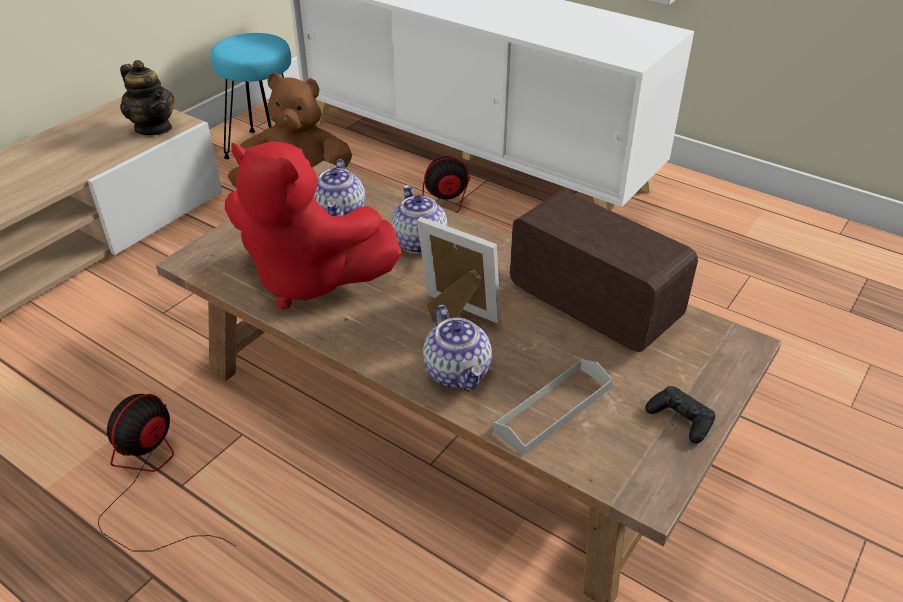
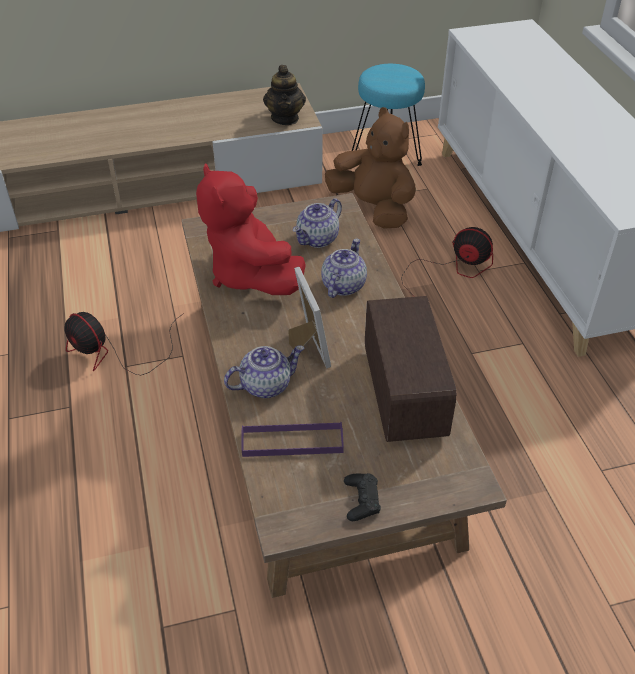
camera: 40 degrees right, 5 degrees up
fan [98,394,236,551] -> fan turned 120 degrees counterclockwise [64,312,184,375]
teapot [423,305,492,392] -> teapot turned 135 degrees counterclockwise [224,345,305,398]
grey tray [493,359,612,456] -> purple tray [241,422,344,457]

